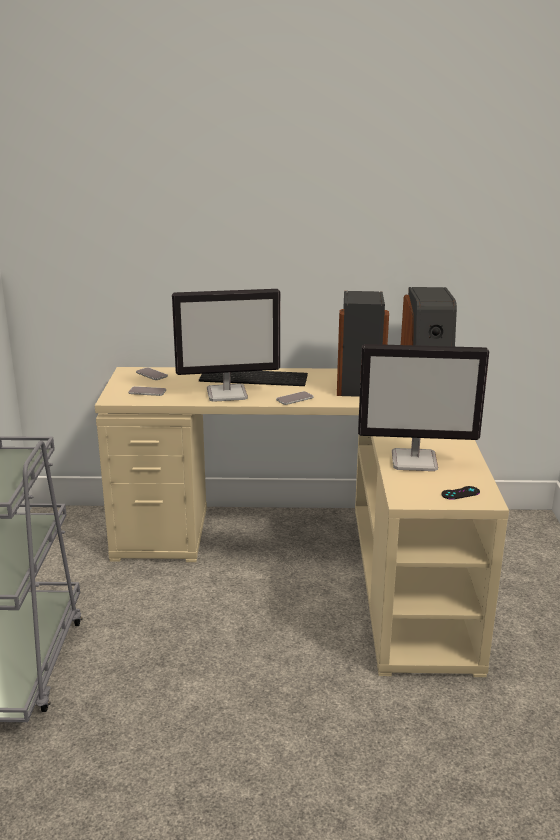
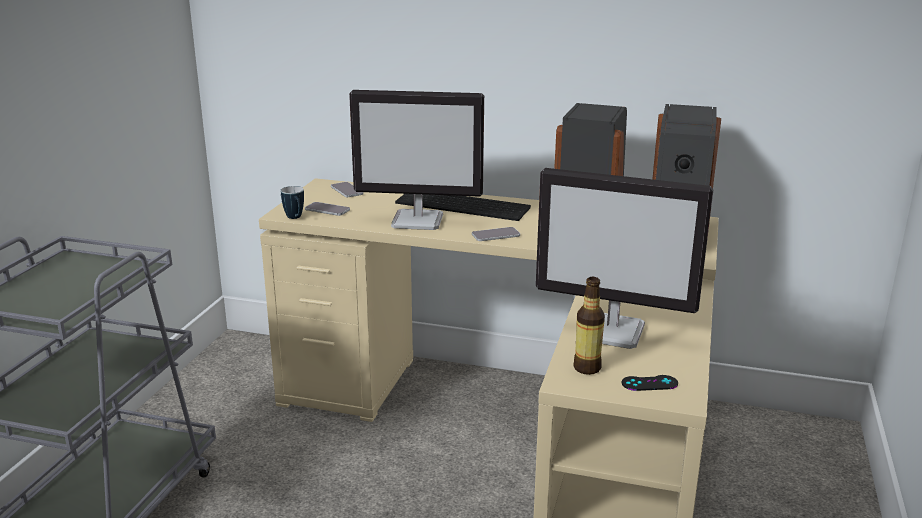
camera: 15 degrees right, 0 degrees up
none -> mug [281,186,304,219]
none -> bottle [573,277,605,375]

